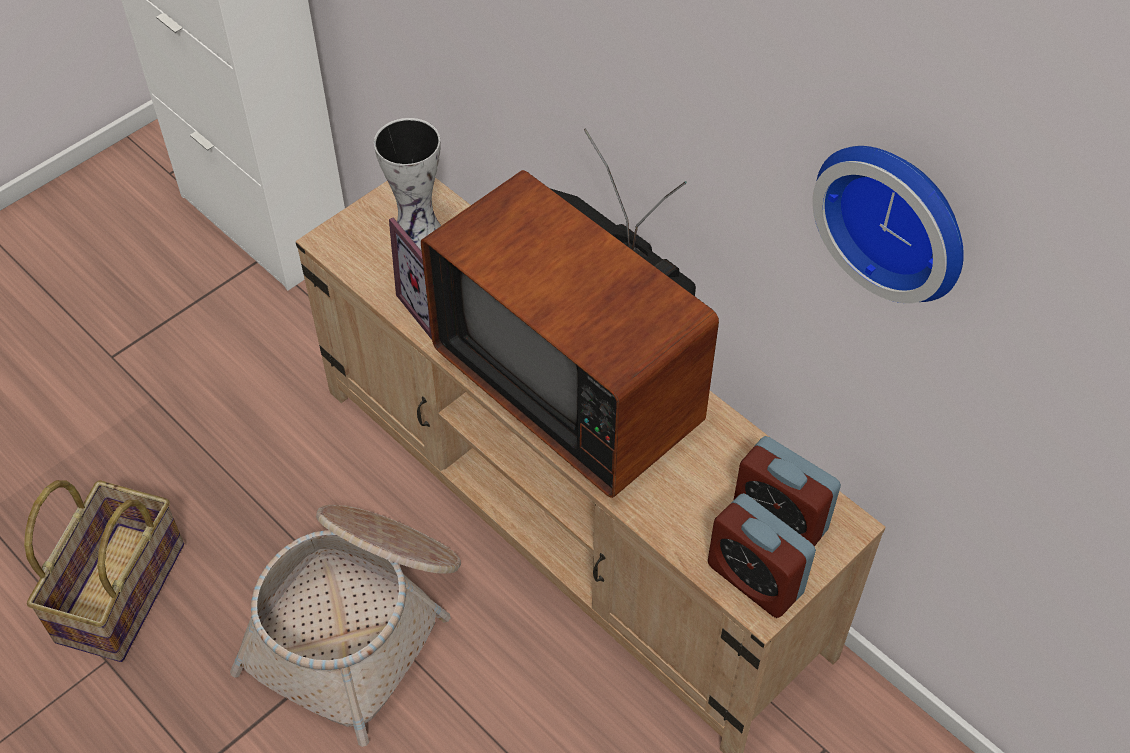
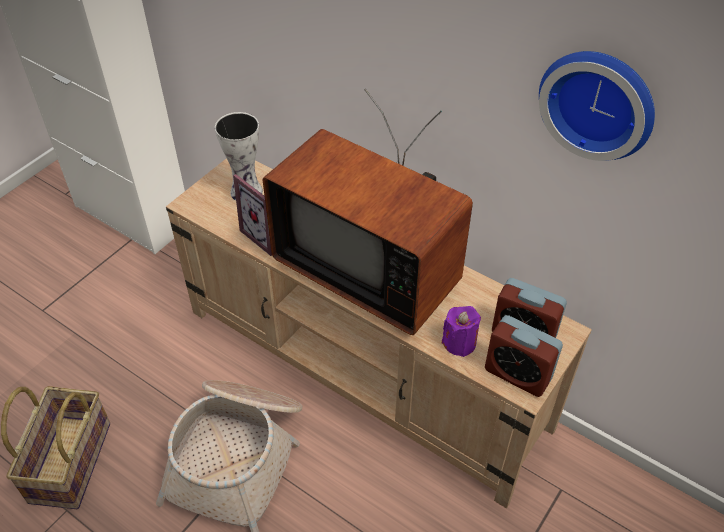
camera: 10 degrees left, 5 degrees down
none -> purple candle [442,306,481,357]

